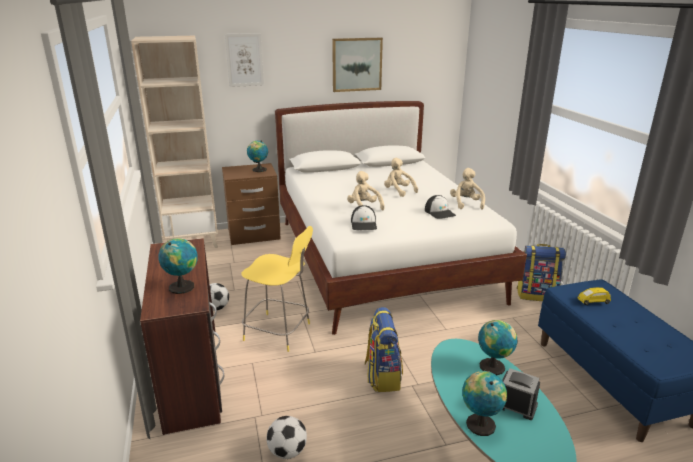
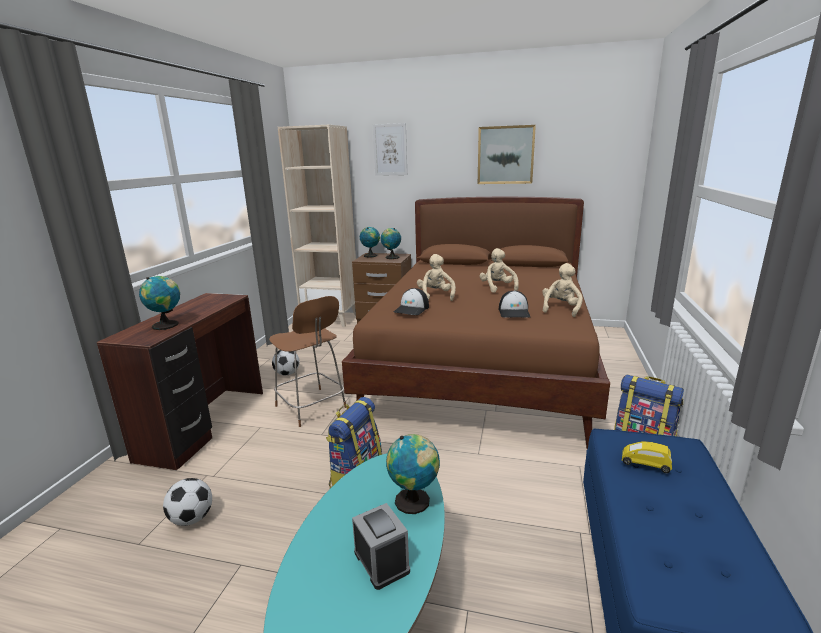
camera: 30 degrees right, 5 degrees down
yellow stool [241,226,313,352] -> brown stool [269,296,347,427]
white bed [275,101,527,335] -> brown bed [342,197,610,449]
globe [462,371,507,436] -> globe moved to [360,227,380,257]

